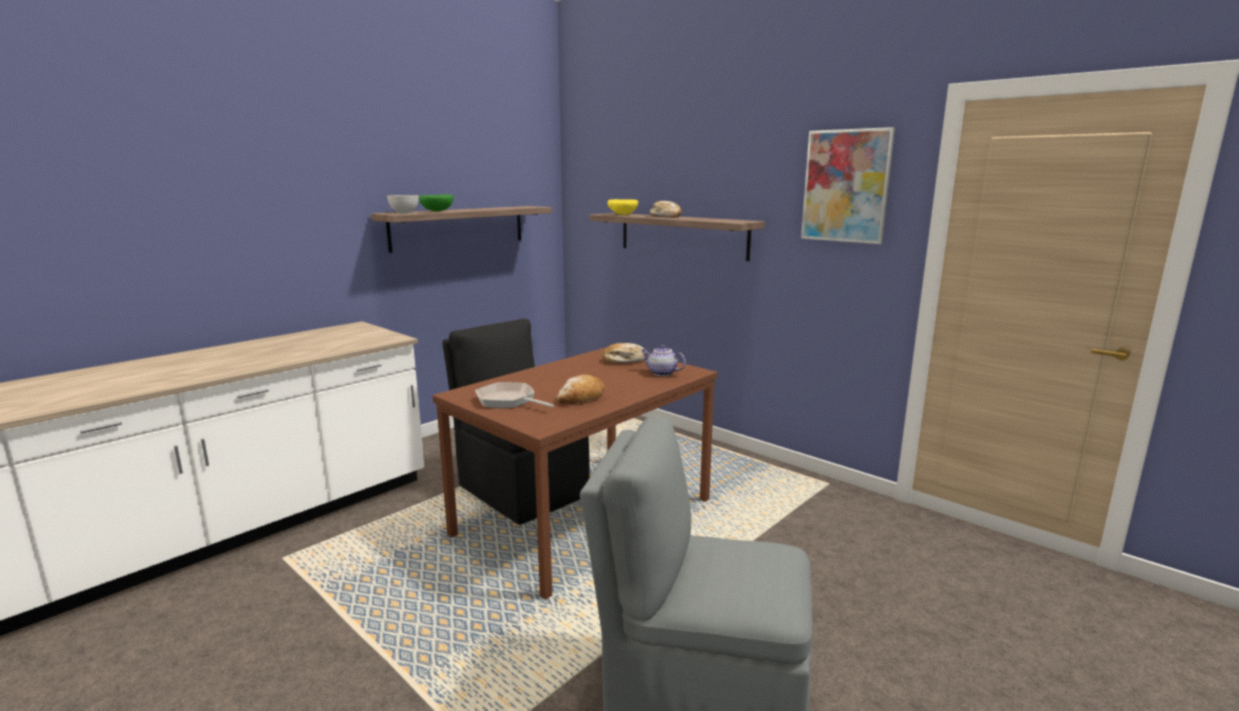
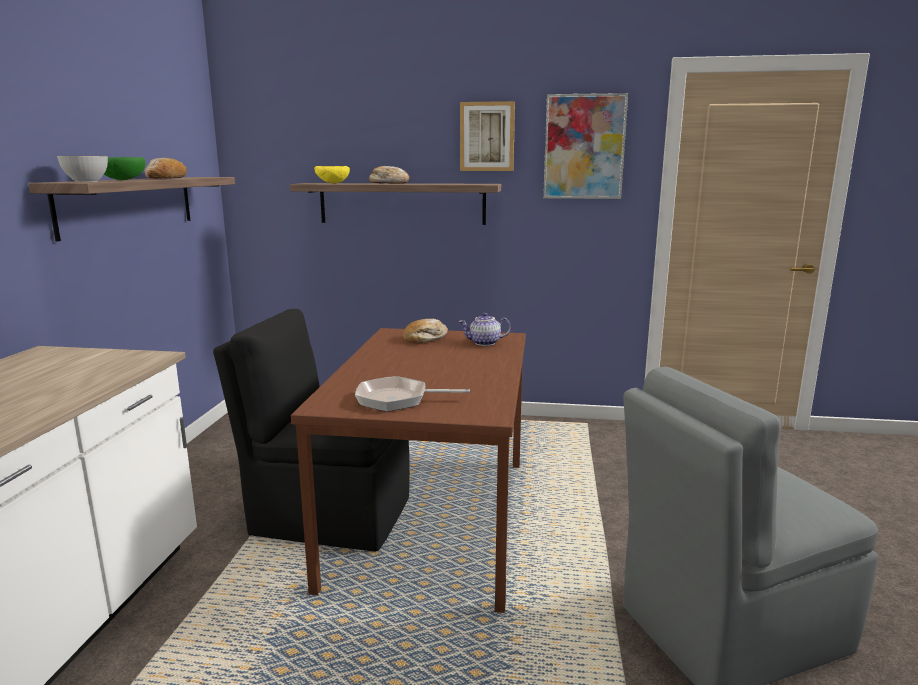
camera: 35 degrees left, 0 degrees up
bread [557,375,604,404] -> bread moved to [145,158,187,179]
none -> picture [460,101,515,171]

